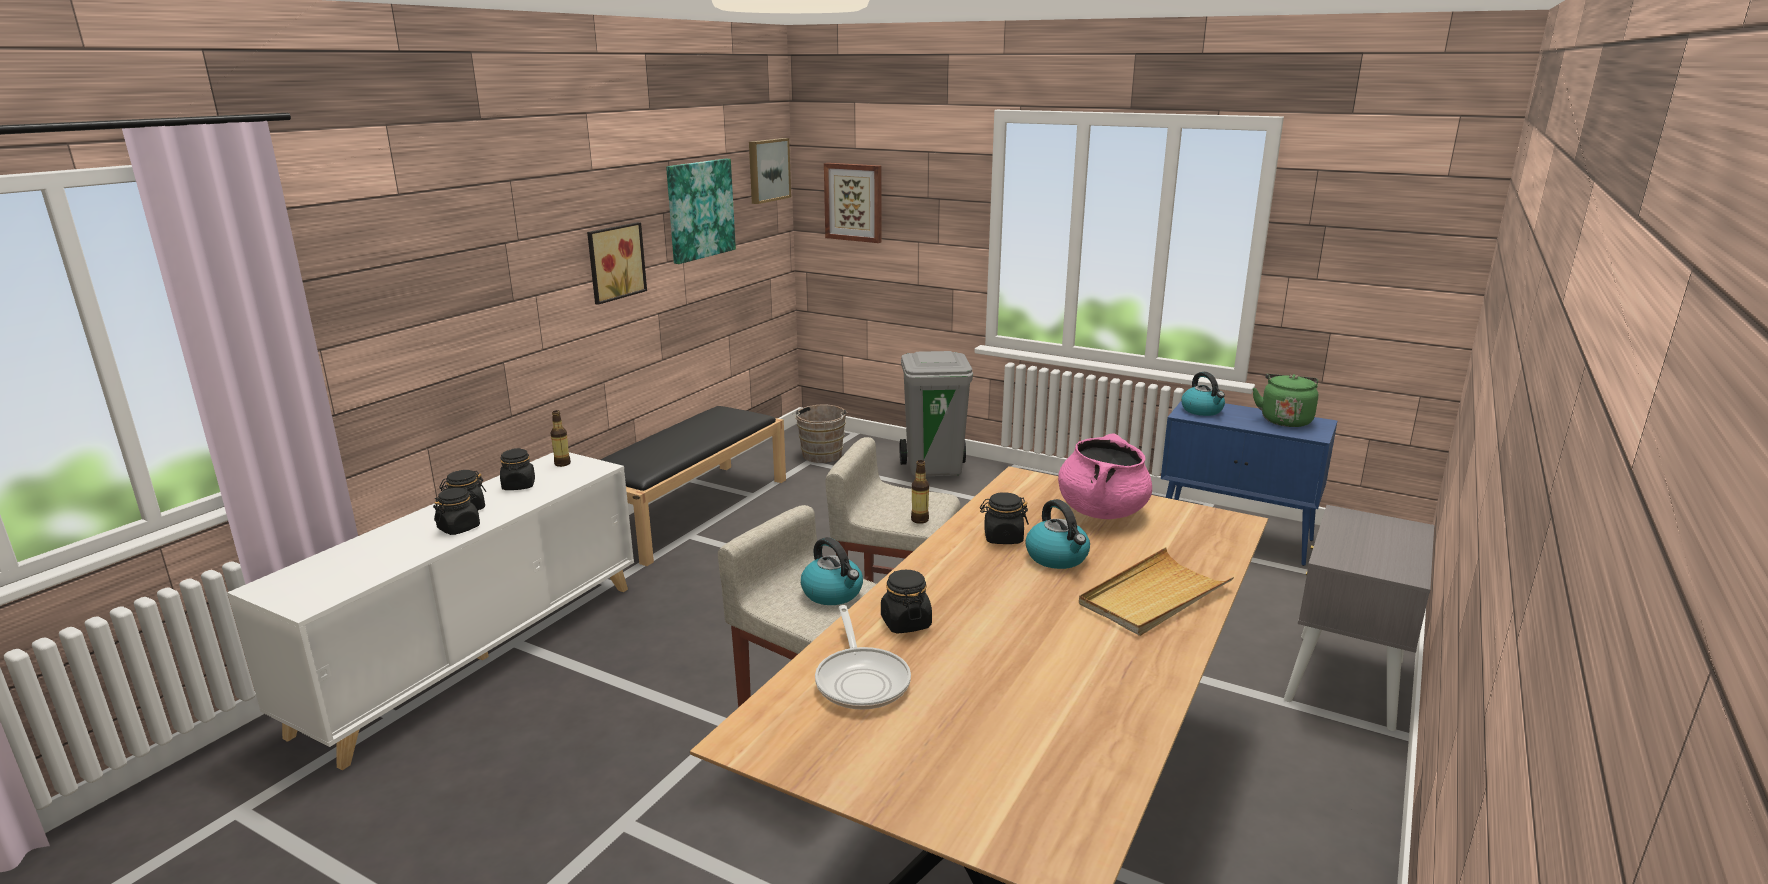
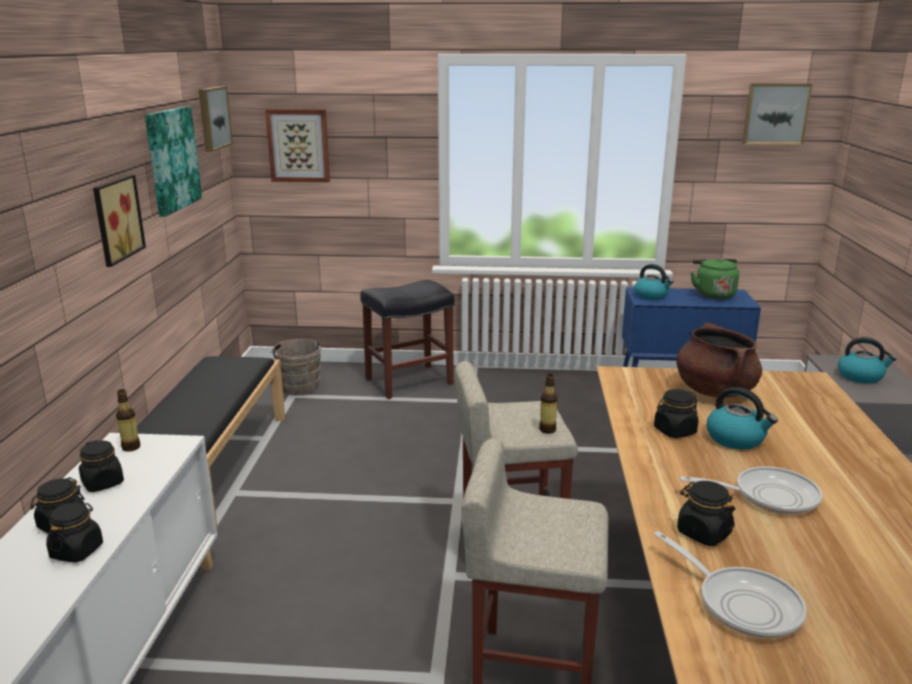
camera: 25 degrees left, 0 degrees up
kettle [801,537,863,605] -> kettle moved to [838,337,897,384]
grey trash can [900,351,973,477] -> black stool [360,280,455,399]
pink cooking pot [1058,433,1152,519] -> brown cooking pot [676,322,762,398]
beige tray [1079,547,1234,636] -> none
none -> frying pan [679,466,822,515]
none -> picture [742,84,813,145]

